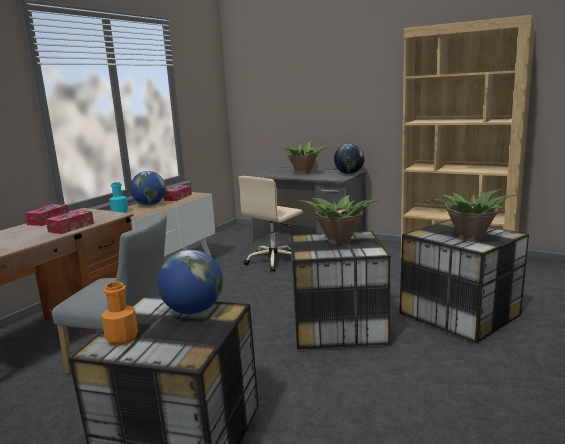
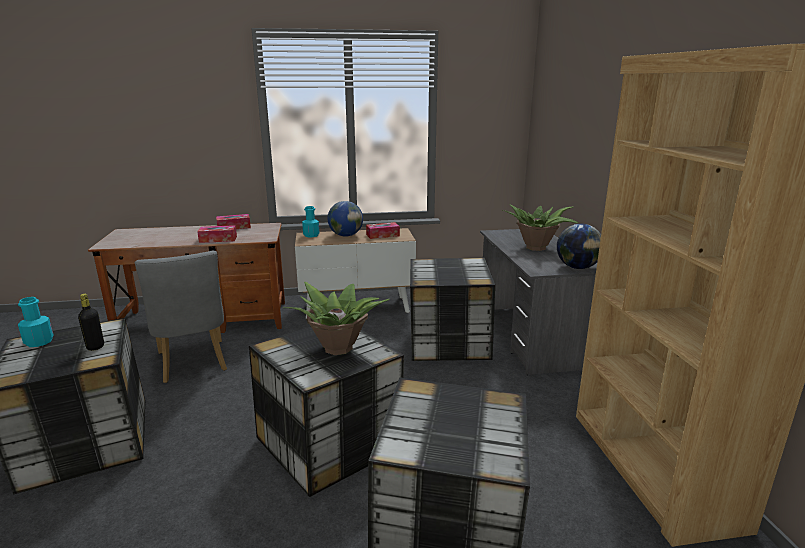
camera: 50 degrees right, 5 degrees up
orange bottle [101,282,138,345] -> turquoise bottle [18,297,54,347]
globe [158,250,223,314] -> black bottle [78,294,104,351]
beige office chair [238,176,303,272] -> storage box [410,258,495,361]
potted plant [424,189,518,242] -> none

